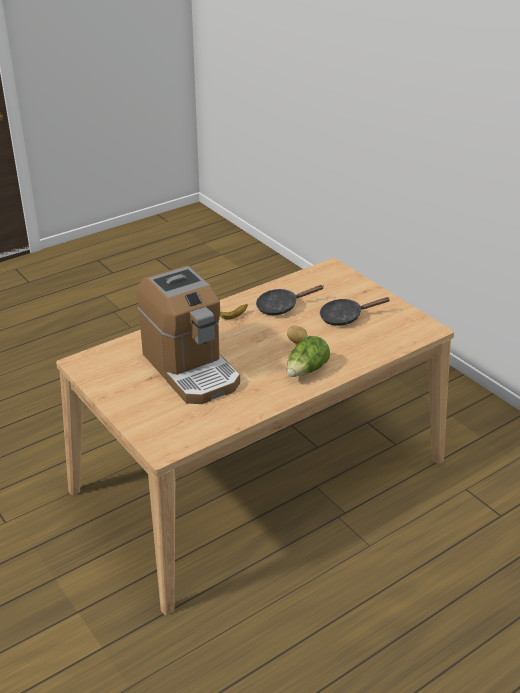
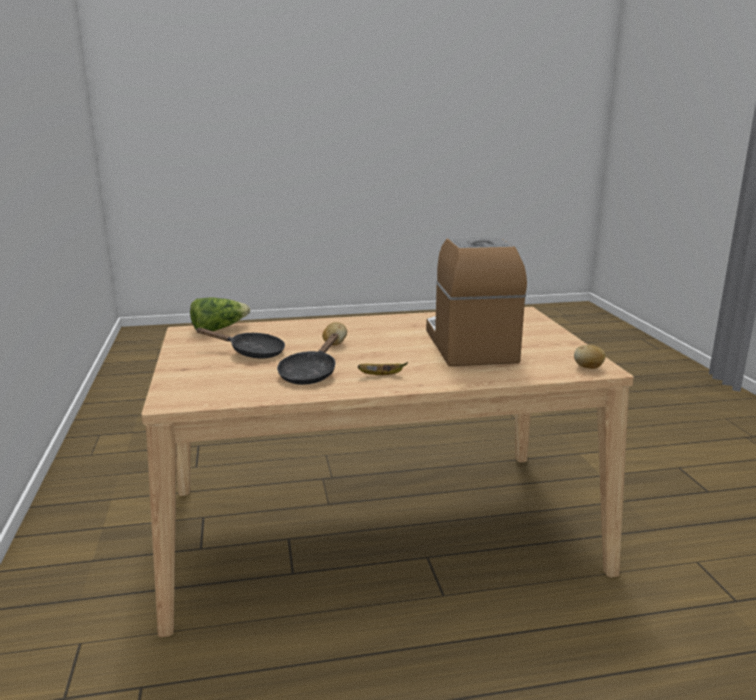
camera: 155 degrees left, 15 degrees down
black frying pan [256,285,323,315] -> black frying pan turned 105 degrees clockwise [277,333,338,385]
lettuce [287,336,330,377] -> lettuce moved to [190,298,250,331]
none -> potato [574,345,606,369]

